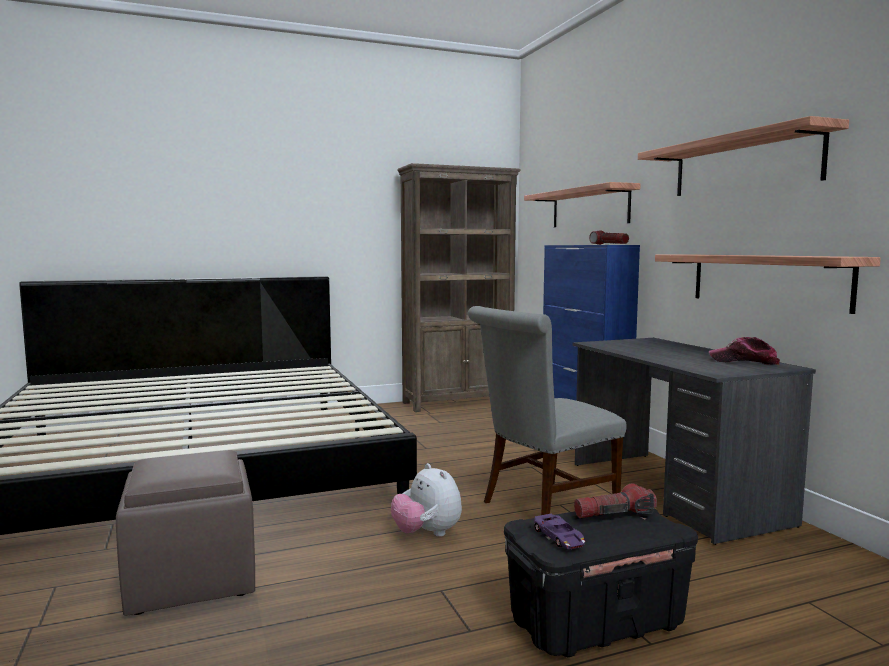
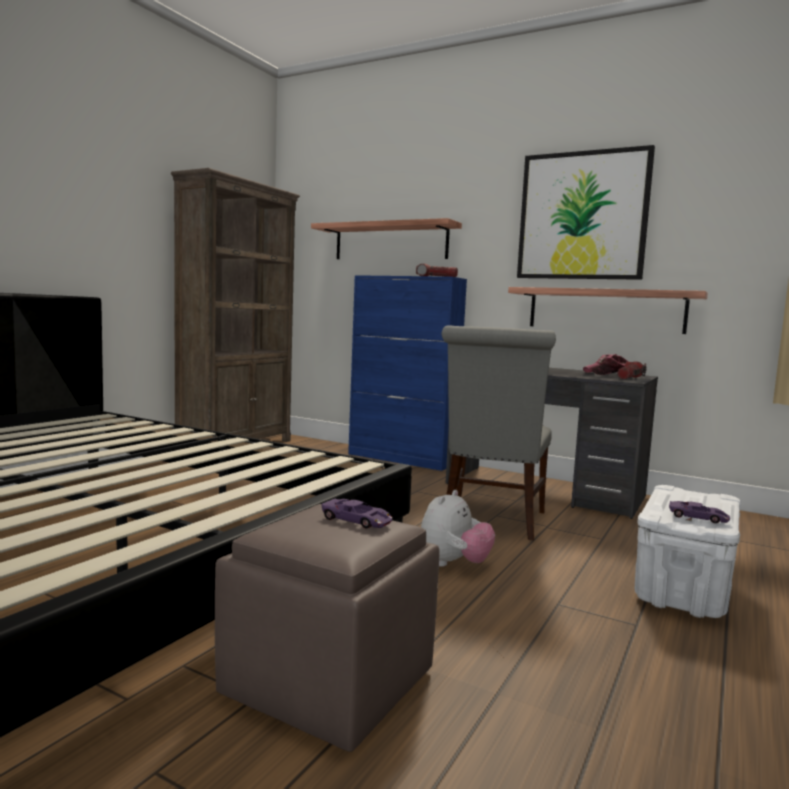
camera: 40 degrees left, 0 degrees up
plush toy [391,463,462,537] -> plush toy turned 75 degrees counterclockwise [421,490,495,567]
black storage box [504,509,698,657] -> white storage box [634,485,741,618]
flashlight [574,484,657,518] -> flashlight moved to [617,361,647,379]
shelf [638,116,849,196] -> picture [517,145,655,280]
none -> purple toy car [322,499,392,529]

